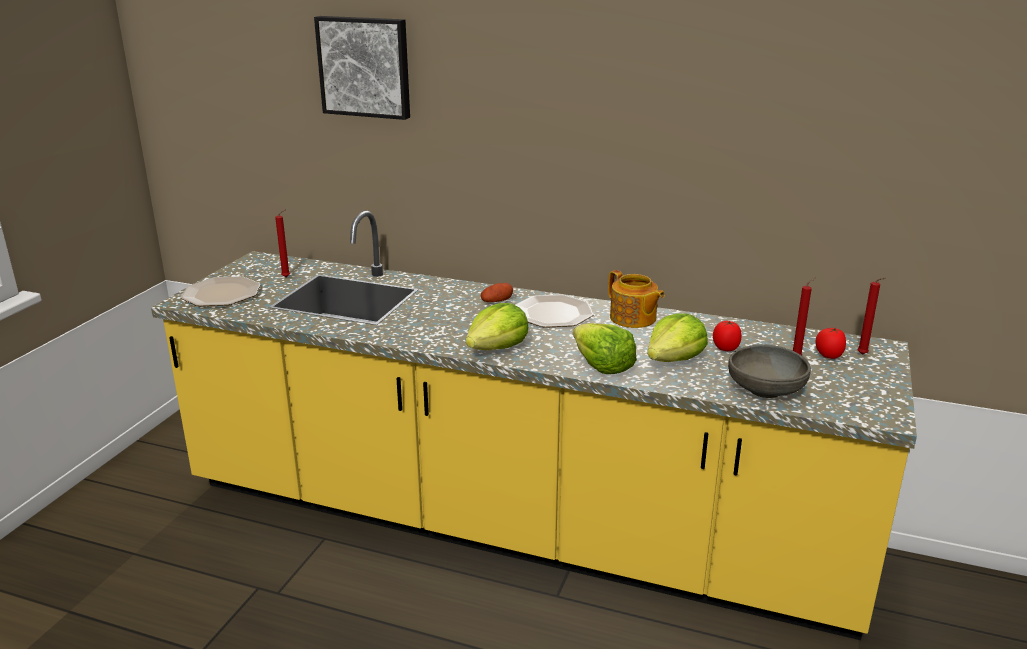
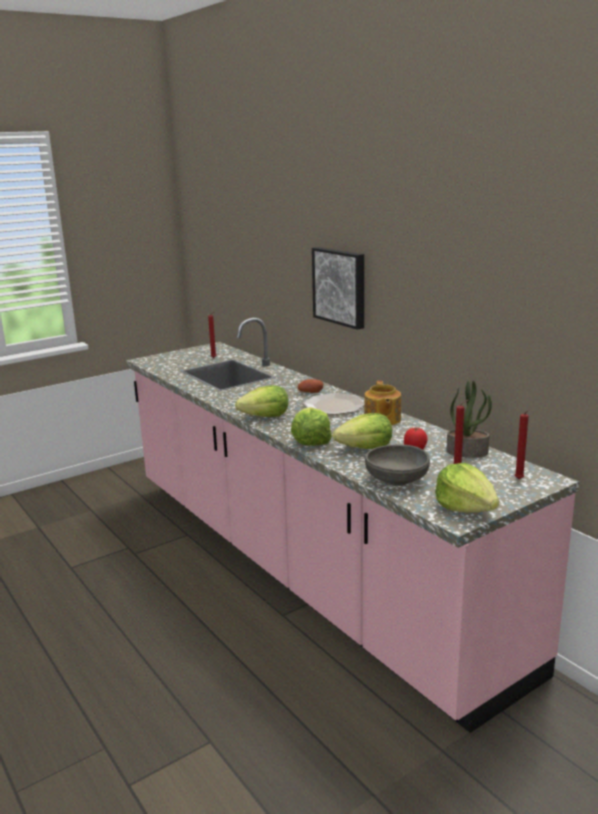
camera: 35 degrees right, 5 degrees down
yellow counter [151,211,917,640] -> pink counter [126,318,579,733]
plate [181,276,260,306] -> none
picture [314,16,410,120] -> picture moved to [312,247,364,330]
tomato [815,327,846,359] -> none
none -> lettuce [435,463,499,513]
none -> potted plant [446,381,492,458]

